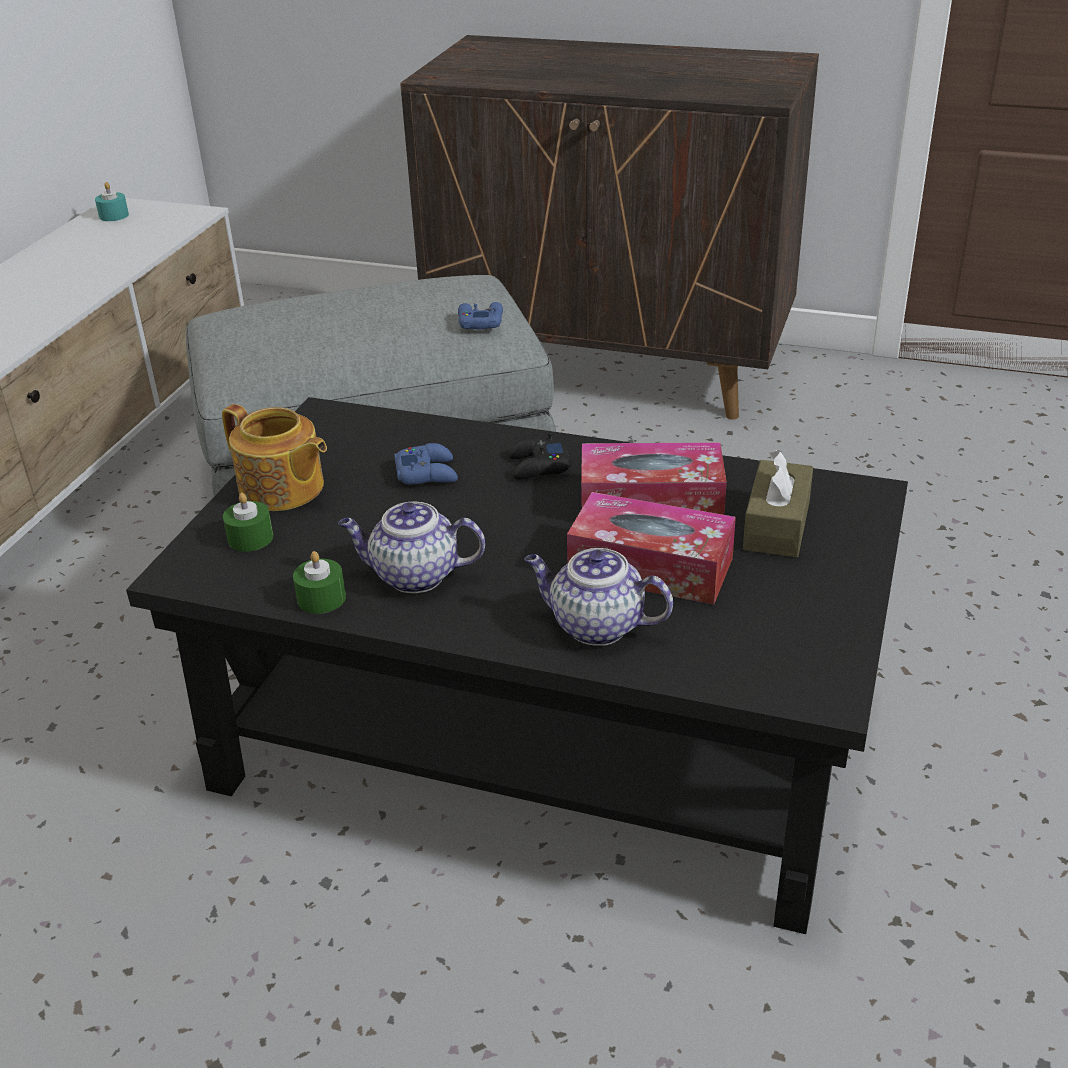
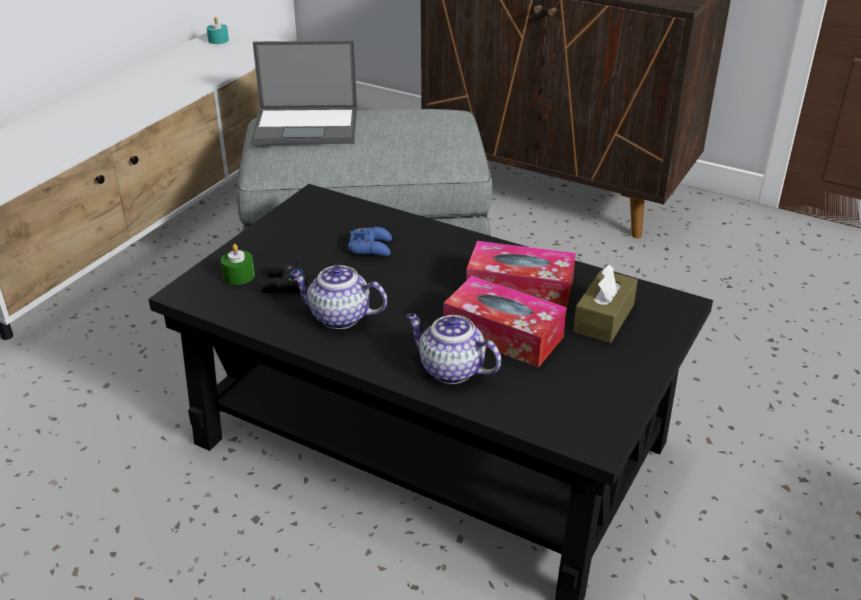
camera: 10 degrees right, 0 degrees up
teapot [222,404,327,511] -> none
green candle [293,551,346,614] -> none
blue game controller [458,302,503,329] -> none
black game controller [508,432,571,480] -> black game controller moved to [261,260,310,293]
none -> laptop [250,41,357,145]

